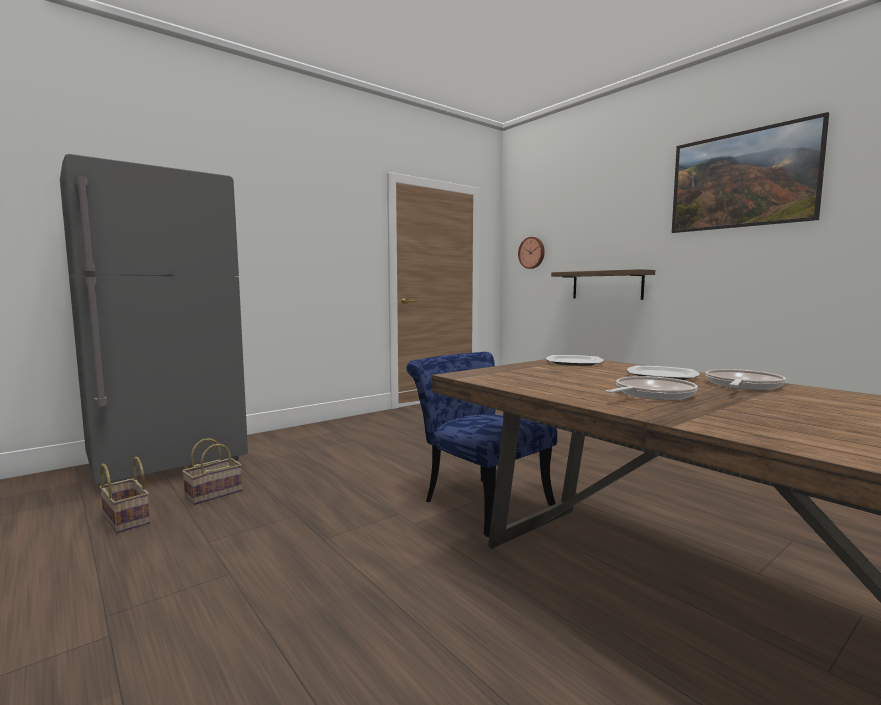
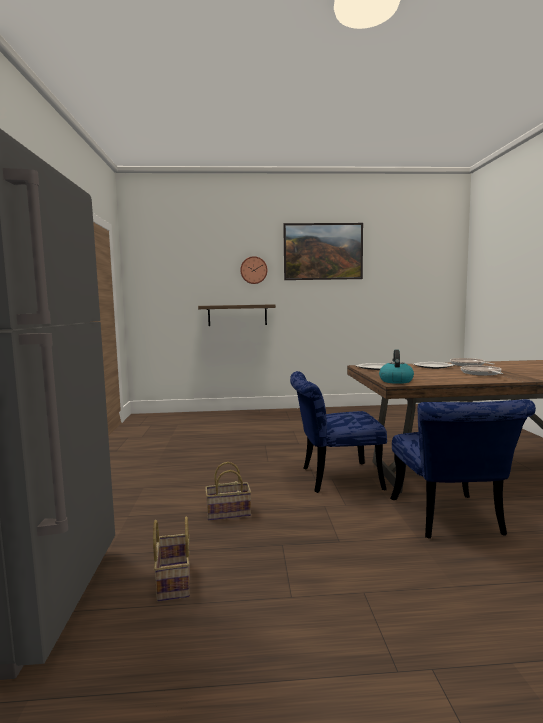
camera: 55 degrees left, 0 degrees up
basket [100,457,150,533] -> basket moved to [205,462,251,521]
wall clock [518,237,545,269] -> wall clock moved to [240,256,267,284]
none -> kettle [379,350,414,384]
none -> blue chair [390,399,536,539]

